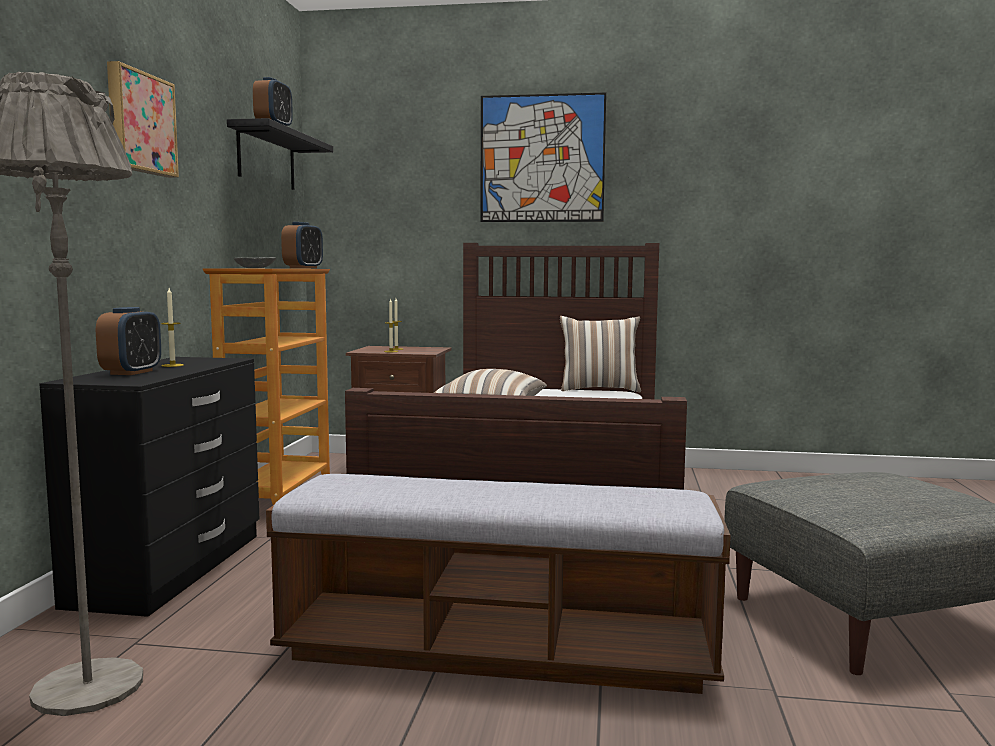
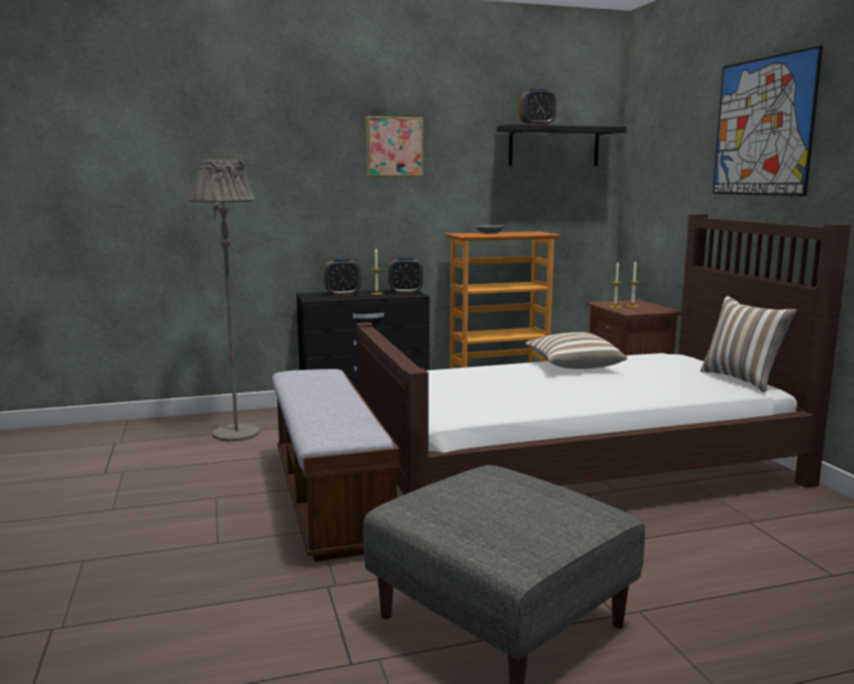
camera: 65 degrees right, 5 degrees up
alarm clock [281,222,323,269] -> alarm clock moved to [388,257,423,294]

